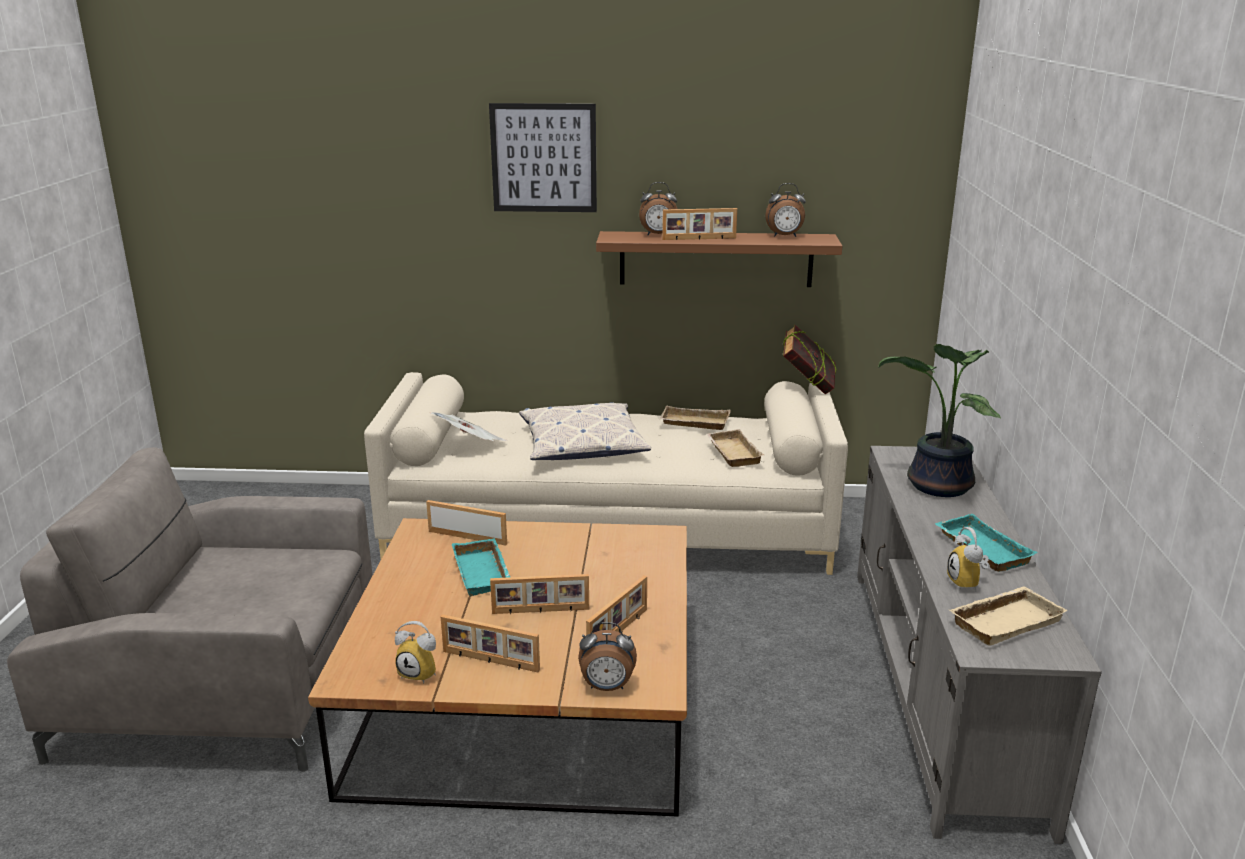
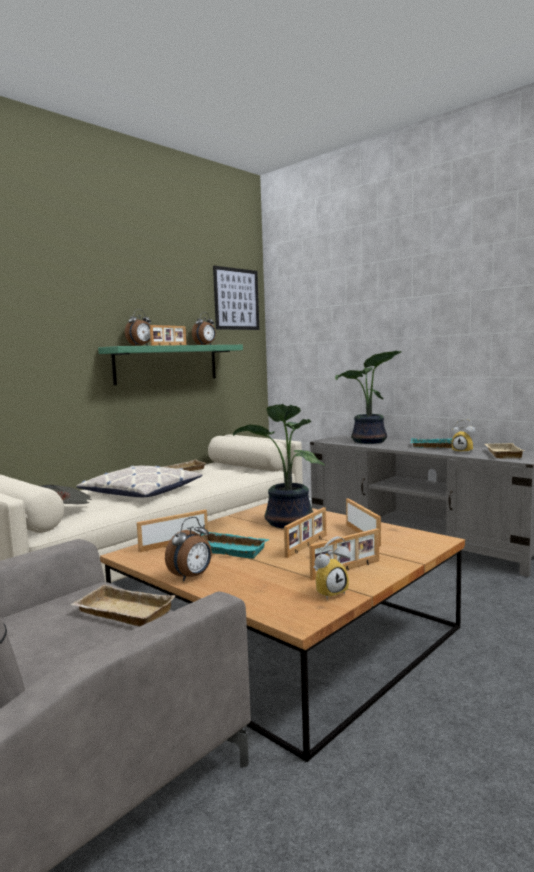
camera: 50 degrees left, 15 degrees down
picture [489,103,597,212] -> picture moved to [213,266,259,330]
alarm clock [578,622,637,691] -> alarm clock moved to [165,517,212,581]
brown shelf [596,231,842,287] -> green shelf [98,345,243,385]
beige tray [706,429,764,467] -> beige tray moved to [70,584,175,626]
book [783,325,837,394] -> none
none -> potted plant [233,404,325,528]

